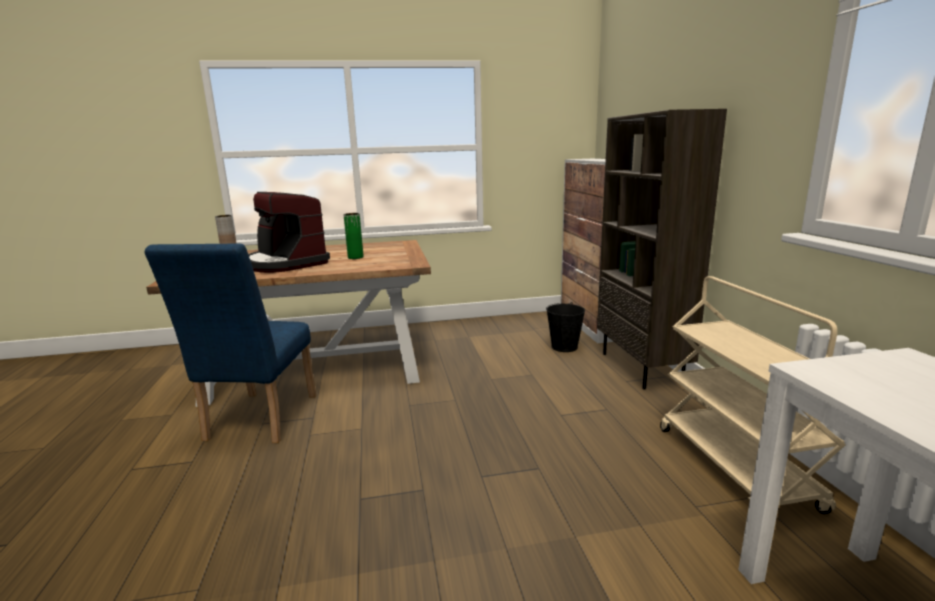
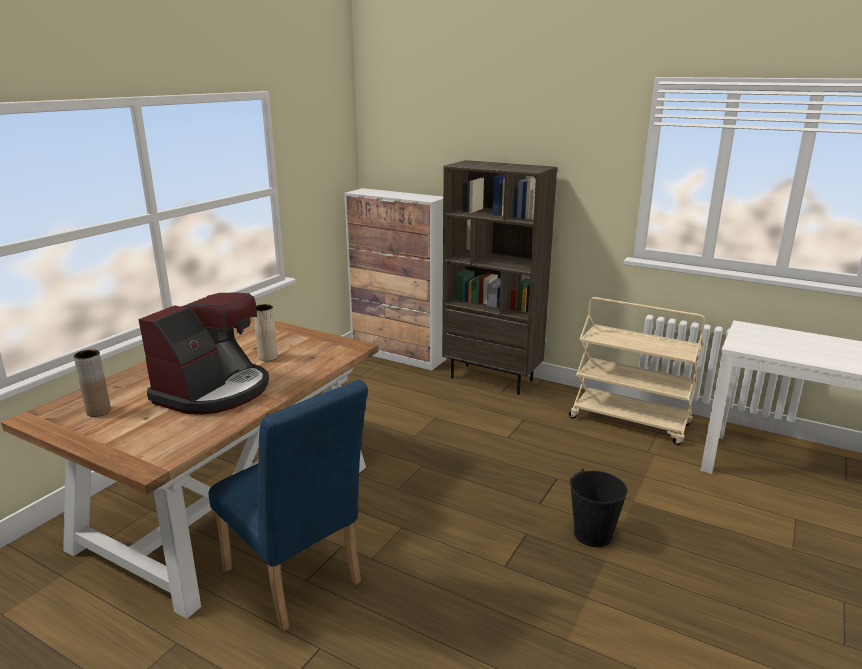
camera: 50 degrees left, 5 degrees up
coffee machine [248,192,330,273] -> coffee machine turned 60 degrees counterclockwise [138,293,269,415]
green vase [344,213,364,259] -> beige vase [254,304,278,361]
black bucket [546,302,585,352] -> black bucket moved to [570,469,627,547]

